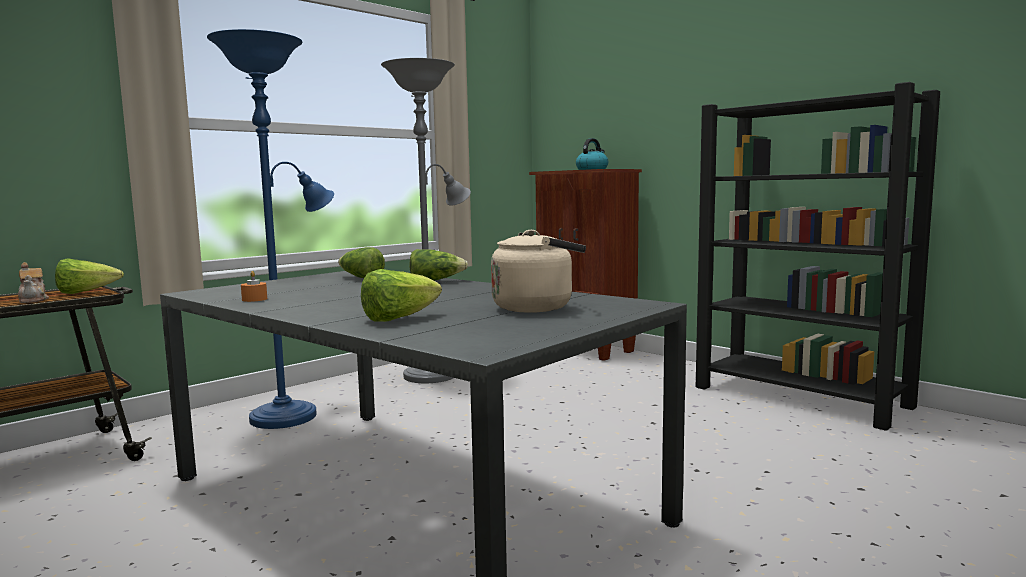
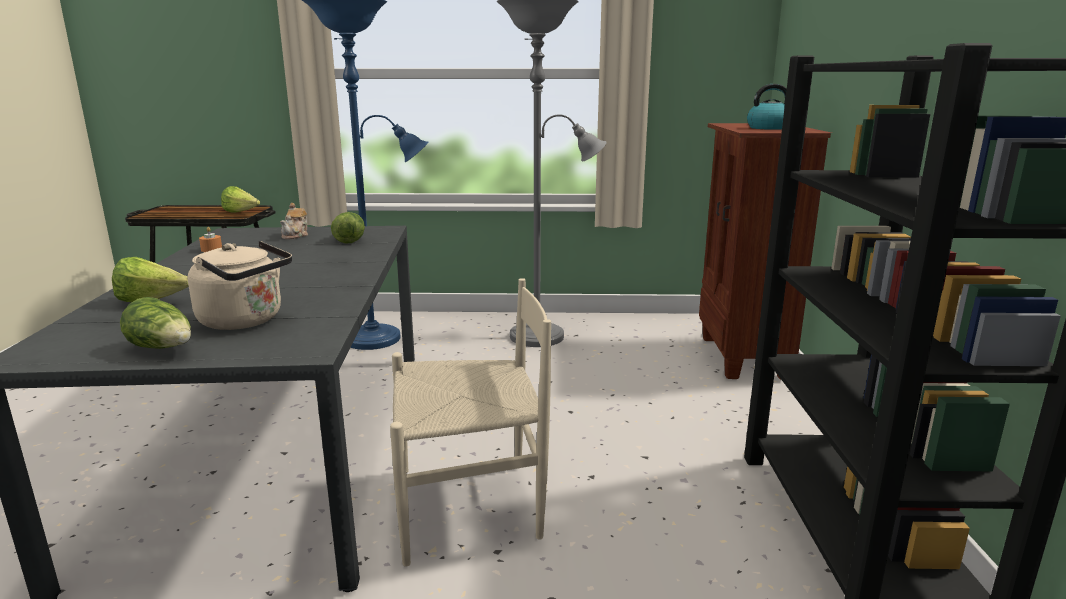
camera: 45 degrees right, 10 degrees up
teapot [18,262,49,303] -> teapot moved to [280,203,308,239]
lettuce [409,249,468,281] -> lettuce moved to [120,297,191,349]
none -> beige chair [390,278,551,567]

